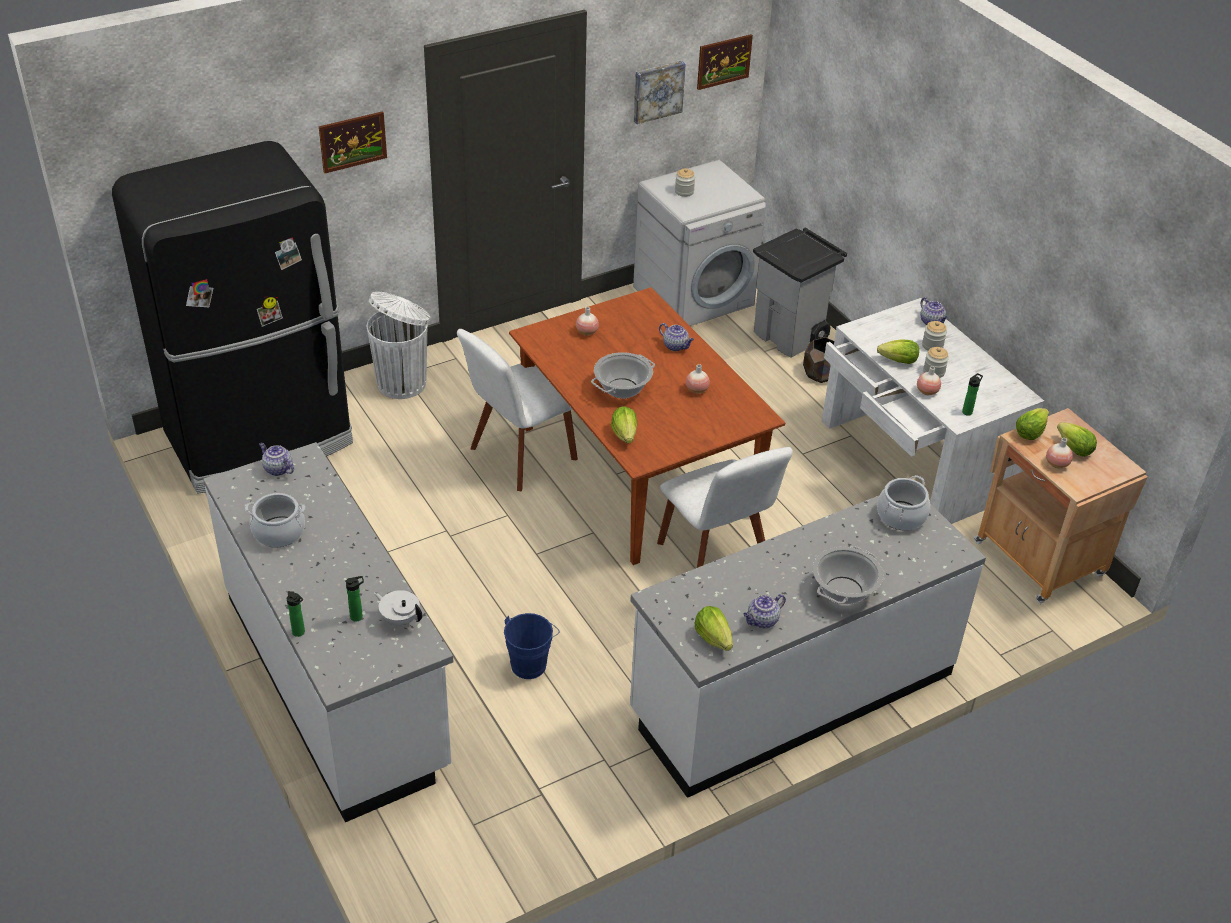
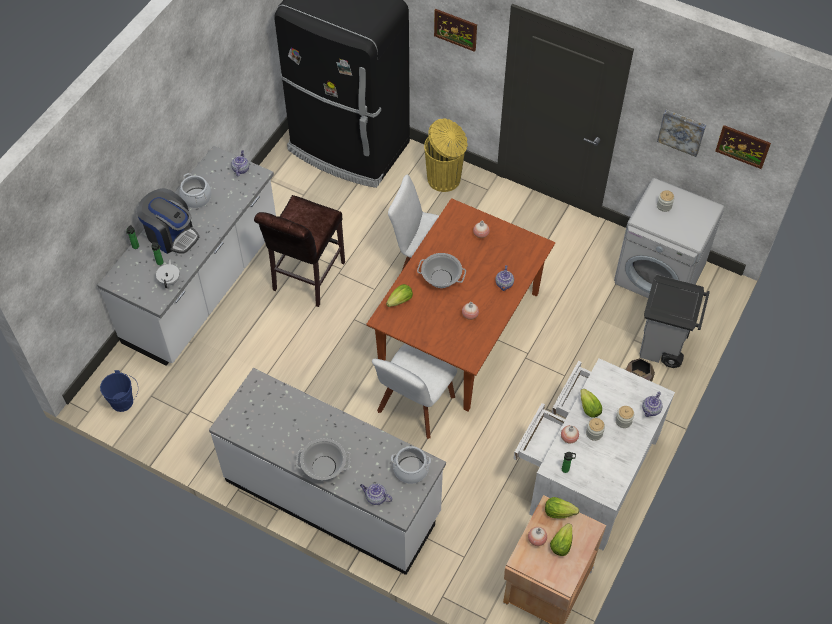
camera: 60 degrees right, 15 degrees up
white trash can [367,292,430,399] -> yellow trash can [424,118,468,192]
blue bucket [504,613,559,679] -> blue bucket moved to [100,370,138,412]
lettuce [695,606,733,651] -> none
teapot [743,594,786,629] -> teapot moved to [360,484,392,505]
none -> coffee machine [137,188,199,254]
none -> brown stool [254,195,345,307]

